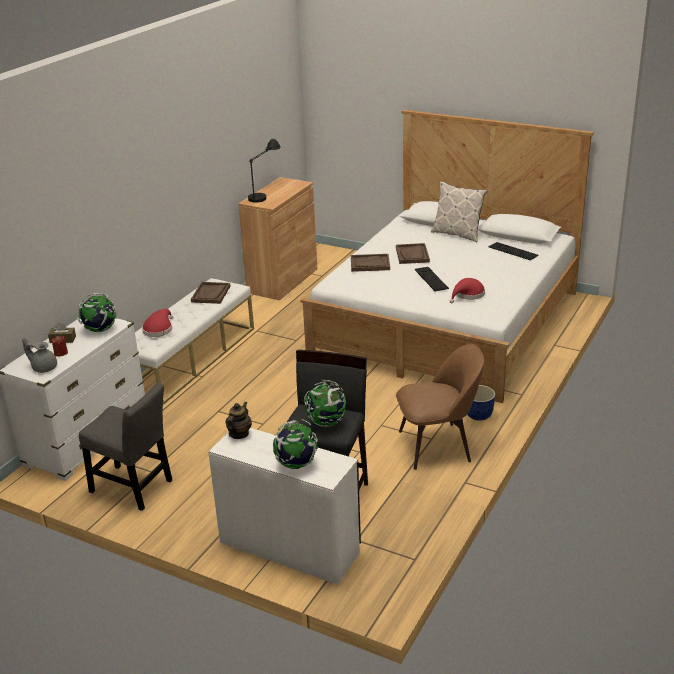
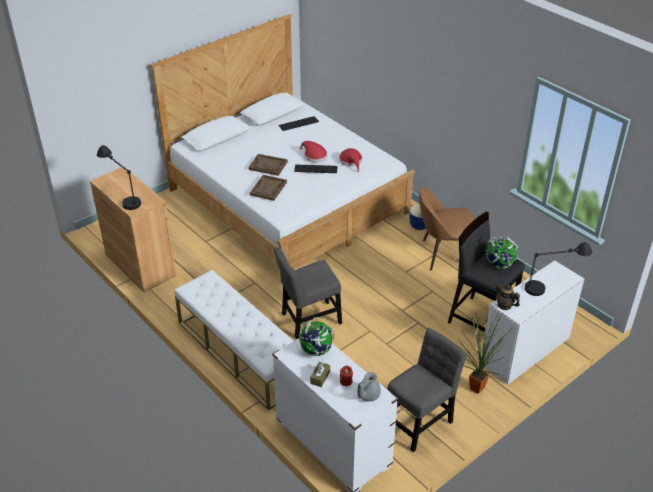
camera: 70 degrees left, 10 degrees up
red hat [142,309,173,337] -> red hat moved to [299,141,327,162]
brown tray [191,282,230,304] -> none
globe [273,419,318,469] -> black table lamp [525,242,592,296]
brown chair [396,344,484,470] -> brown chair turned 105 degrees counterclockwise [419,187,475,270]
pillow [431,181,487,242] -> none
none -> grey chair [274,247,342,339]
none -> potted plant [458,312,512,394]

